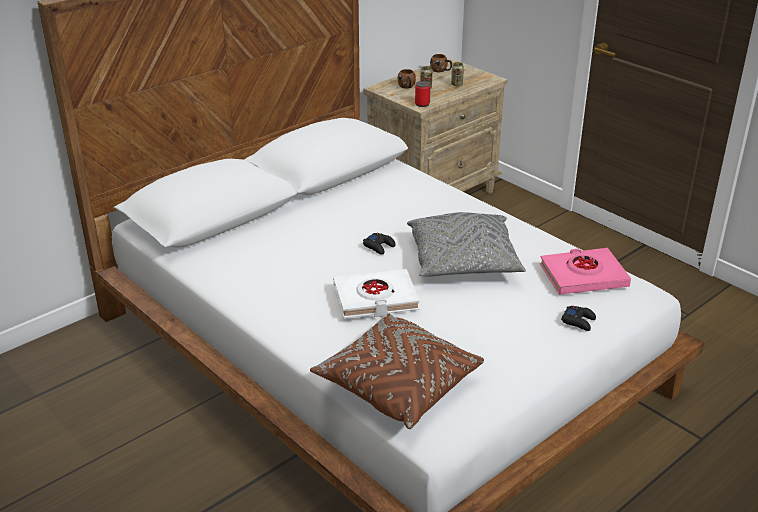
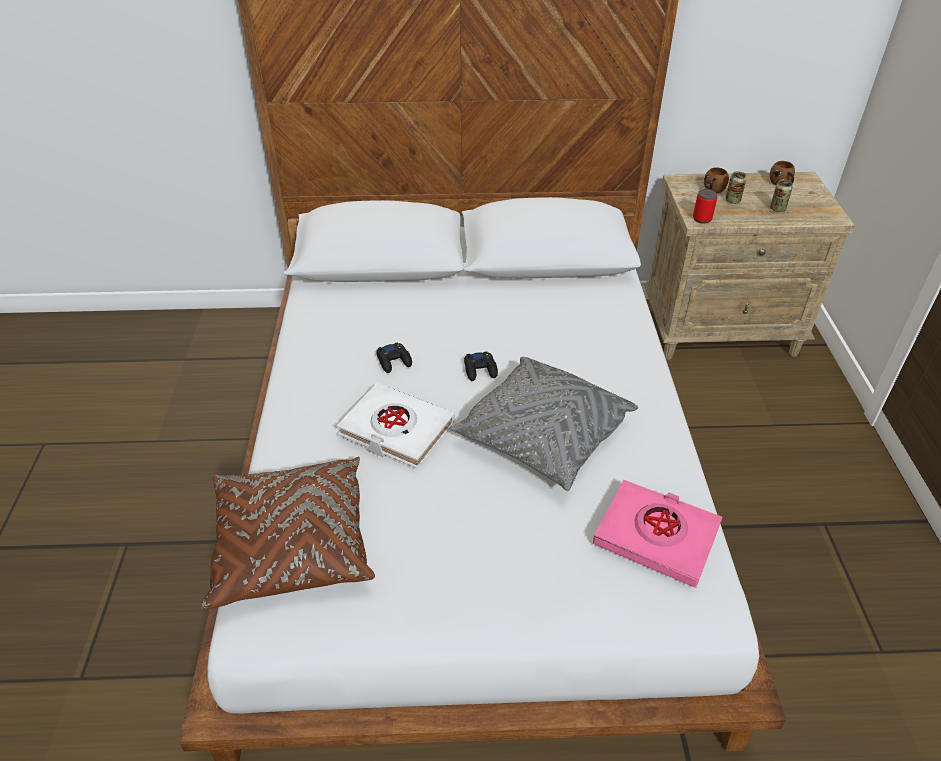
camera: 40 degrees right, 10 degrees up
black game controller [561,306,596,331] -> black game controller moved to [376,342,412,373]

